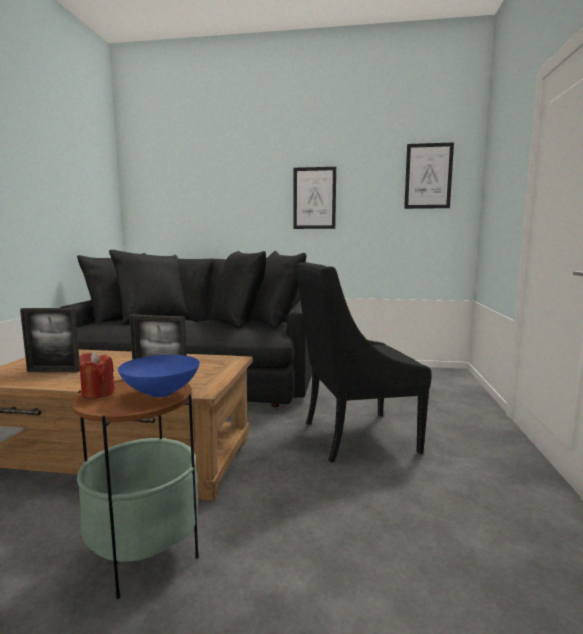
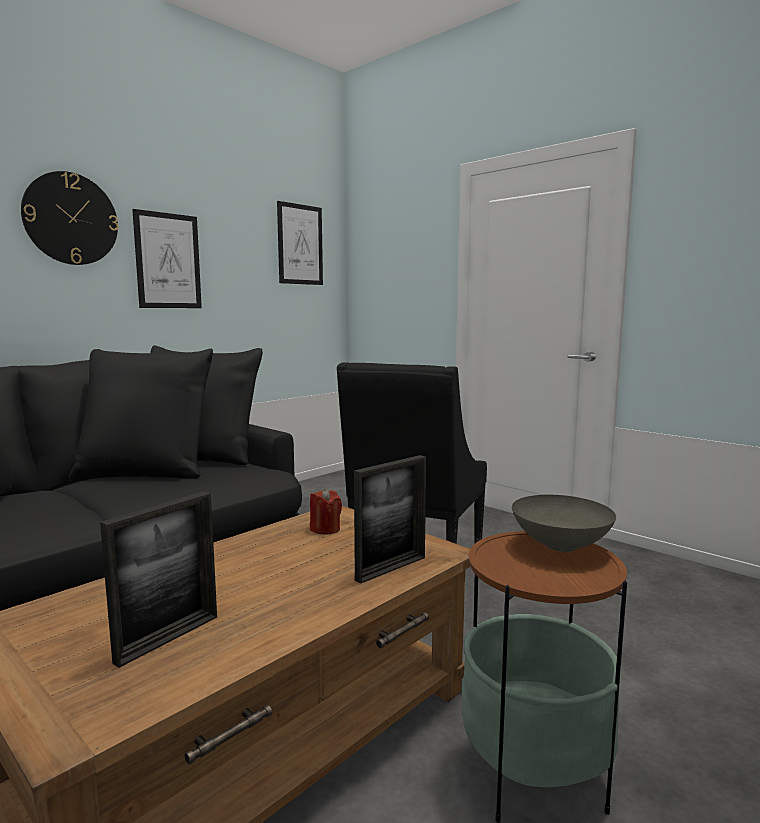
camera: 55 degrees left, 0 degrees up
red candle [79,351,115,399] -> red candle moved to [310,488,342,535]
blue bowl [118,355,200,397] -> grey bowl [512,495,616,552]
none -> wall clock [21,171,118,265]

